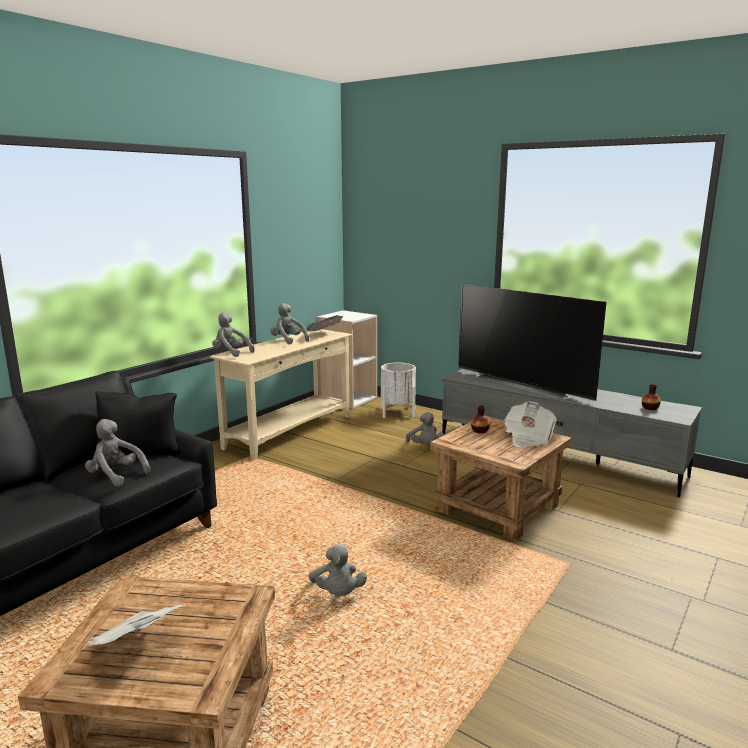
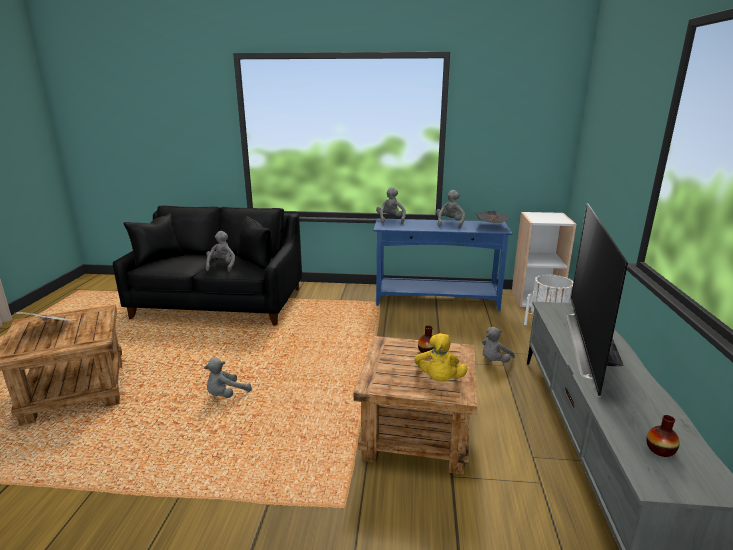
camera: 60 degrees right, 5 degrees up
beige console table [210,329,352,460] -> blue console table [373,218,513,311]
newspaper [504,401,557,448] -> yellow plush toy [414,333,467,382]

